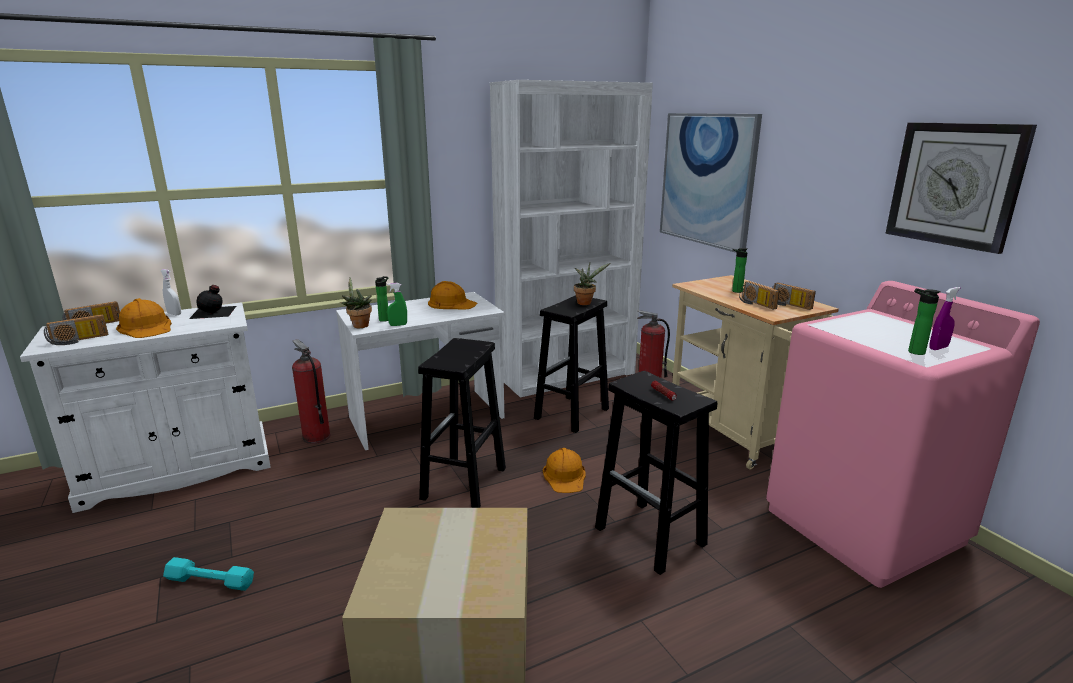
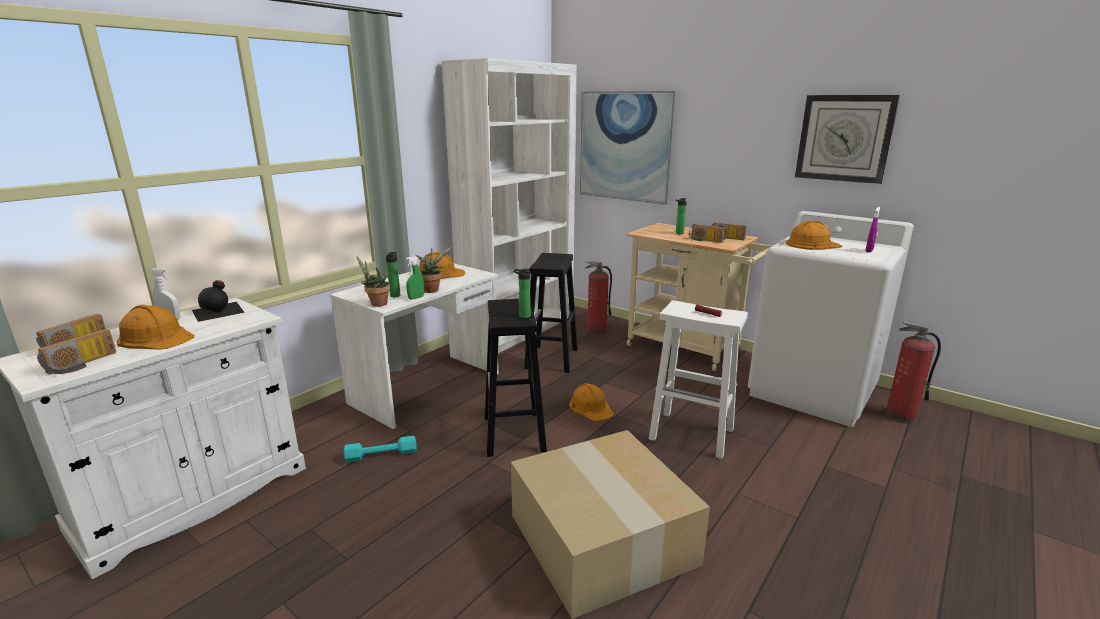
camera: 25 degrees left, 0 degrees up
turquoise dumbbell [163,557,254,591] -> turquoise dumbbell moved to [344,436,417,463]
fire extinguisher [292,339,331,444] -> fire extinguisher moved to [885,320,941,424]
potted plant [574,263,610,305] -> potted plant moved to [415,246,453,293]
black stool [595,371,717,575] -> white stool [649,300,748,459]
pink washing machine [766,281,1040,588] -> white washing machine [748,211,914,427]
bottle [908,288,941,355] -> bottle moved to [514,269,531,318]
none -> orange hard hat [786,221,842,250]

